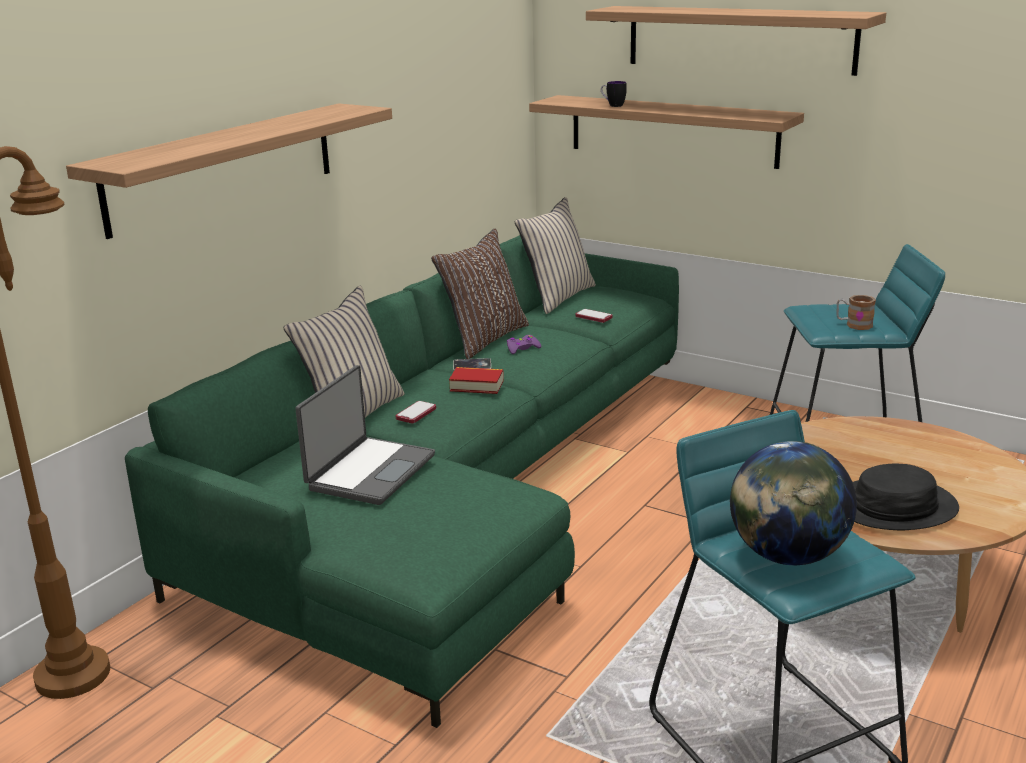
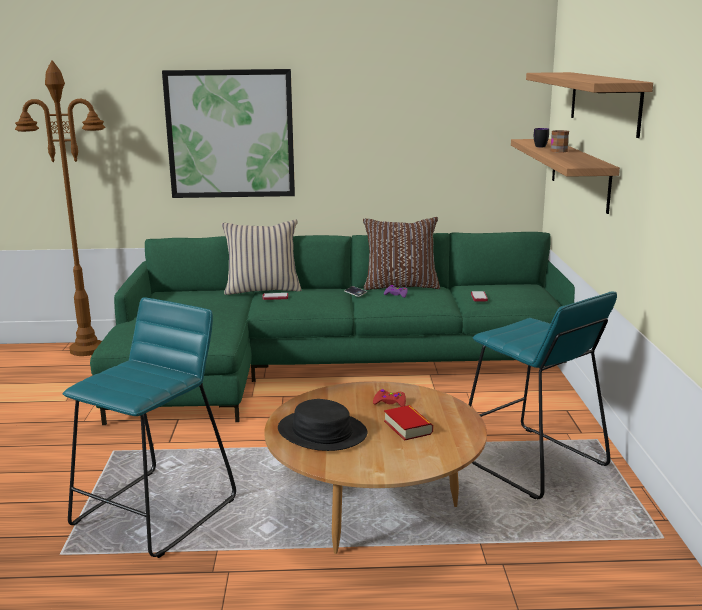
camera: 55 degrees right, 5 degrees down
shelf [66,103,392,239] -> picture [162,69,295,198]
laptop [295,365,435,505] -> none
book [449,367,504,394] -> book moved to [384,405,433,441]
beige pillow [515,197,596,314] -> none
globe [730,441,857,565] -> none
mug [836,295,876,330] -> mug moved to [550,130,569,153]
none -> red game controller [373,389,406,407]

